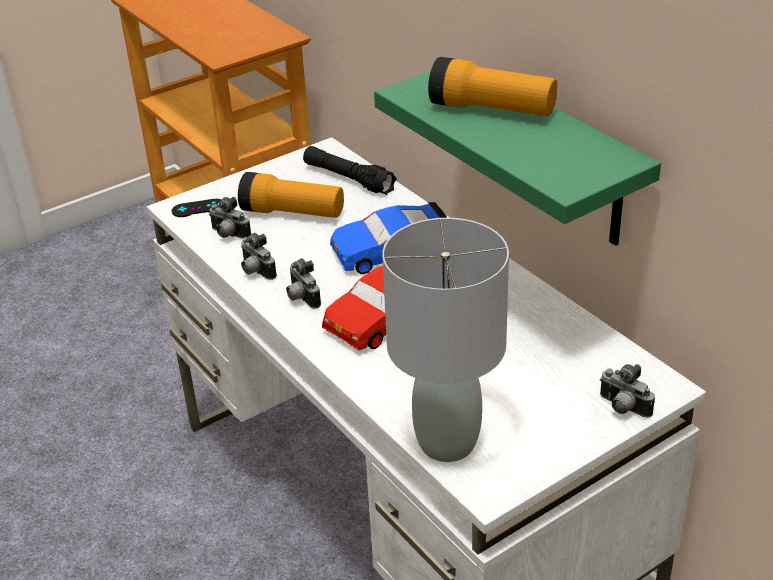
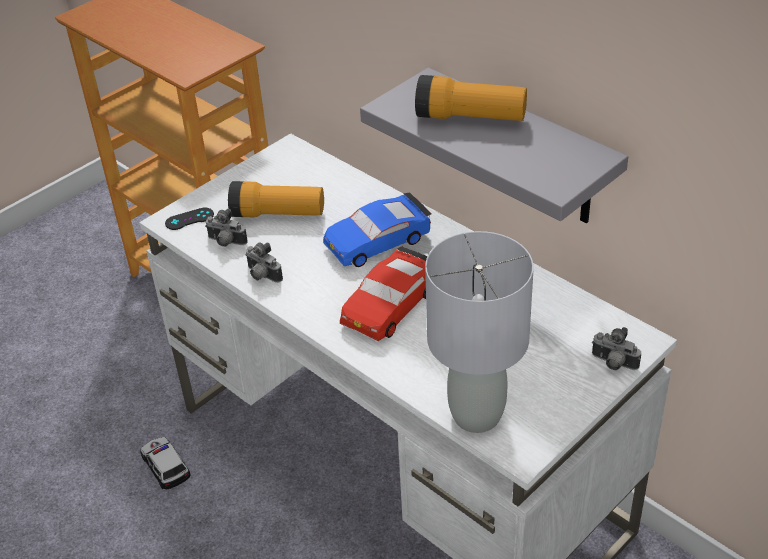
camera: 10 degrees left, 5 degrees up
camera [286,258,321,309] -> none
black flashlight [303,146,397,195] -> none
green shelf [374,59,661,246] -> grey shelf [360,68,628,224]
none -> toy car [140,437,191,489]

